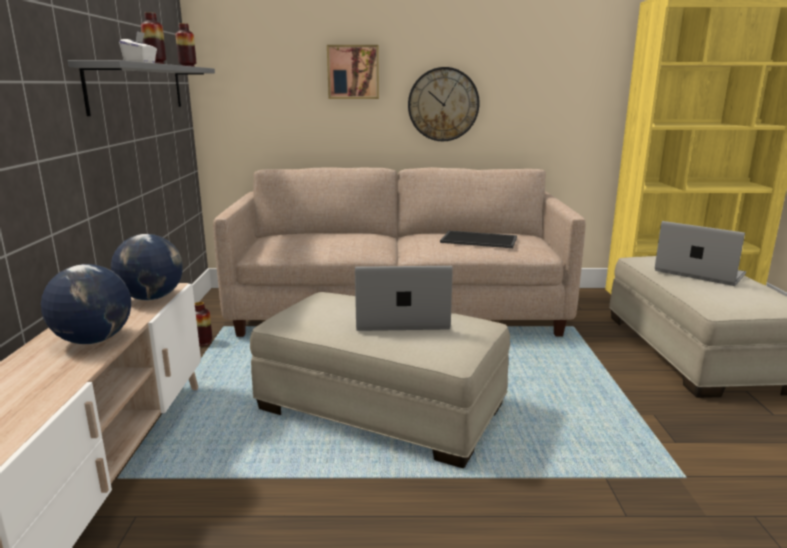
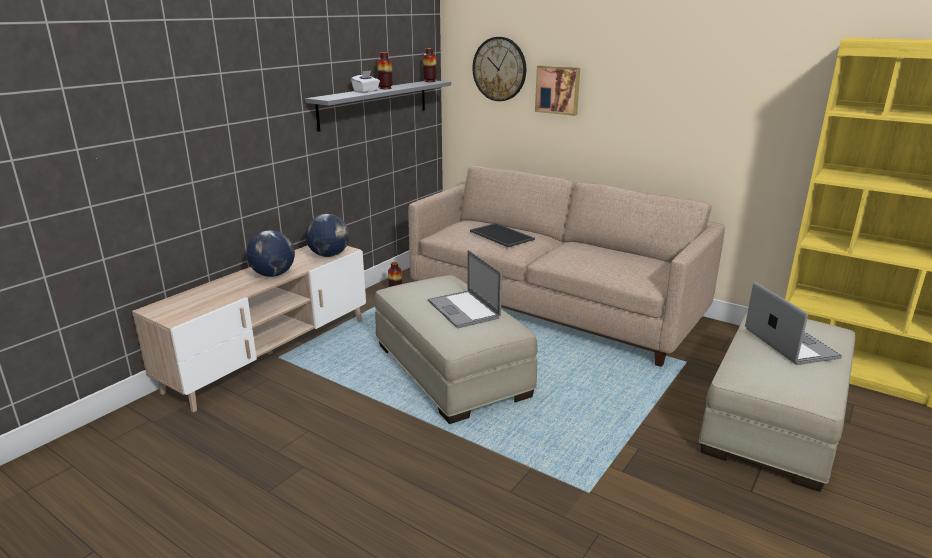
camera: 35 degrees right, 5 degrees up
laptop [355,266,453,331] -> laptop turned 150 degrees counterclockwise [428,250,502,328]
wall clock [408,67,480,141] -> wall clock moved to [473,37,526,101]
tray [440,231,517,248] -> tray moved to [470,223,535,247]

